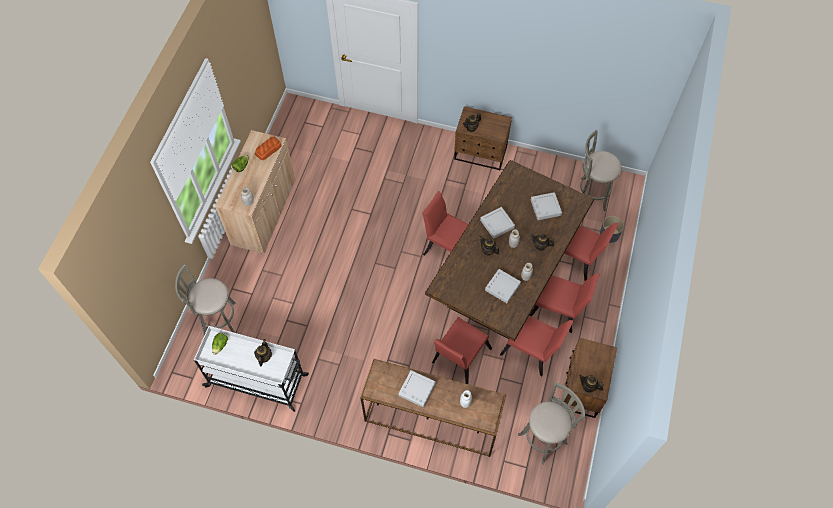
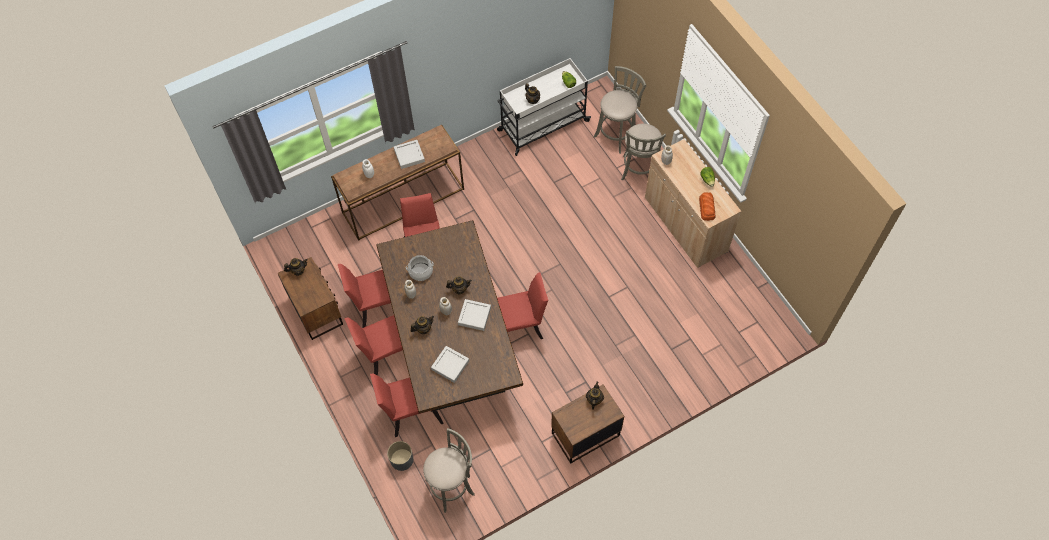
camera: 135 degrees right, 0 degrees up
grey tray [485,269,521,303] -> cooking pot [406,255,434,281]
grey stool [518,383,586,464] -> grey stool moved to [621,124,666,180]

